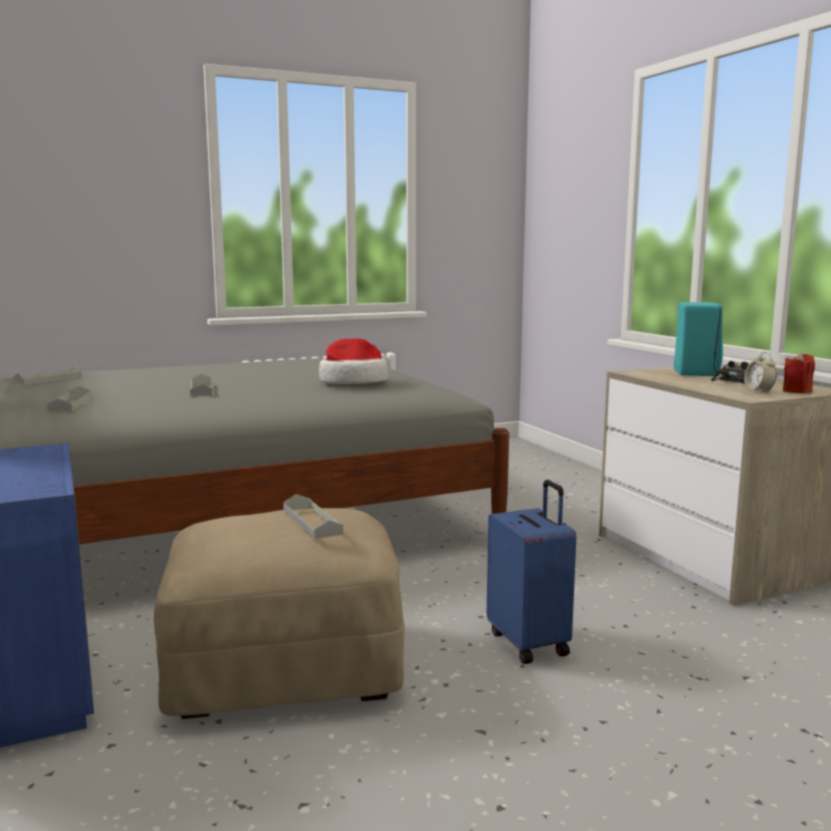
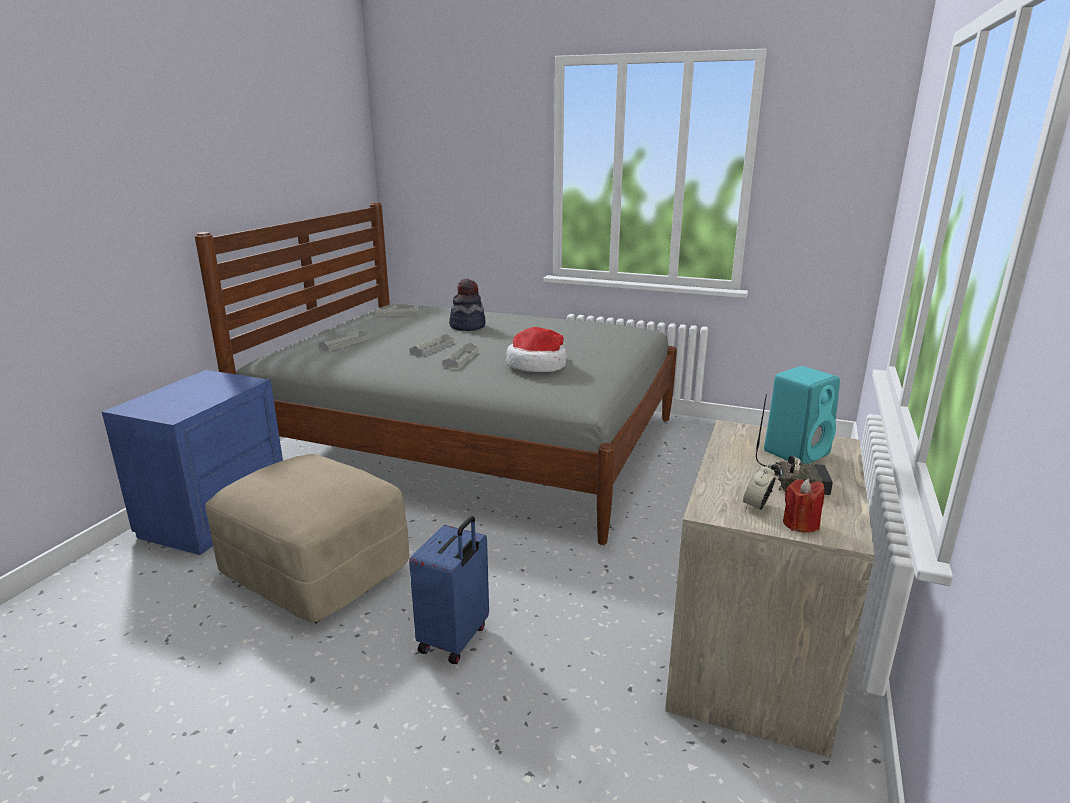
camera: 45 degrees right, 10 degrees up
grey tray [283,494,343,539] -> grey tray moved to [442,343,478,368]
none -> hat [449,279,486,331]

